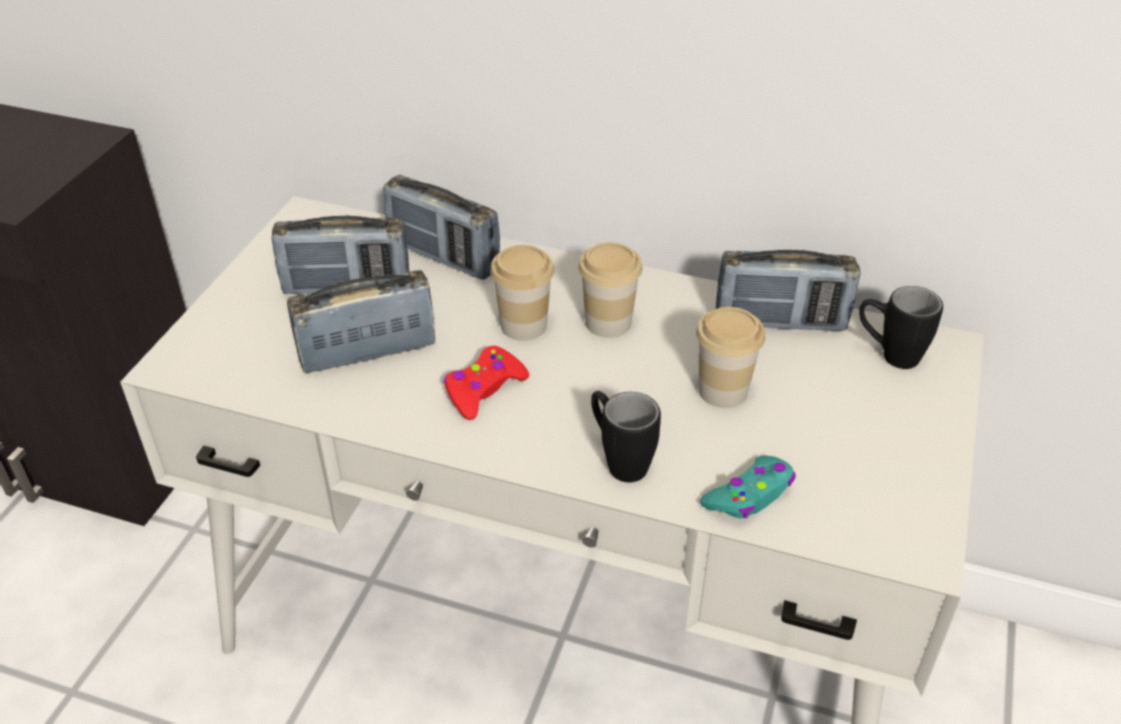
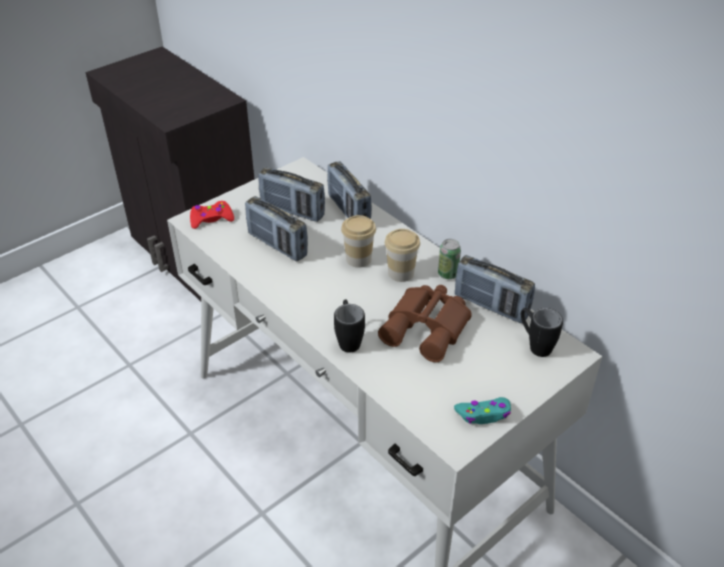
camera: 30 degrees right, 0 degrees up
radio [287,270,435,373] -> radio turned 150 degrees counterclockwise [245,196,308,261]
red game controller [444,346,529,420] -> red game controller moved to [190,201,234,229]
cup [696,307,765,408] -> brown binoculars [378,285,472,362]
turquoise game controller [700,455,796,518] -> turquoise game controller moved to [454,397,511,424]
none -> can [438,239,461,279]

